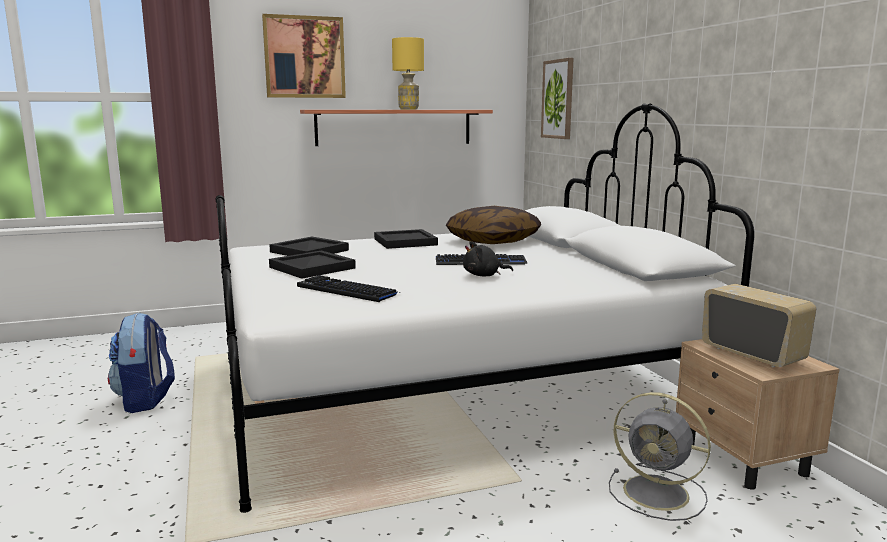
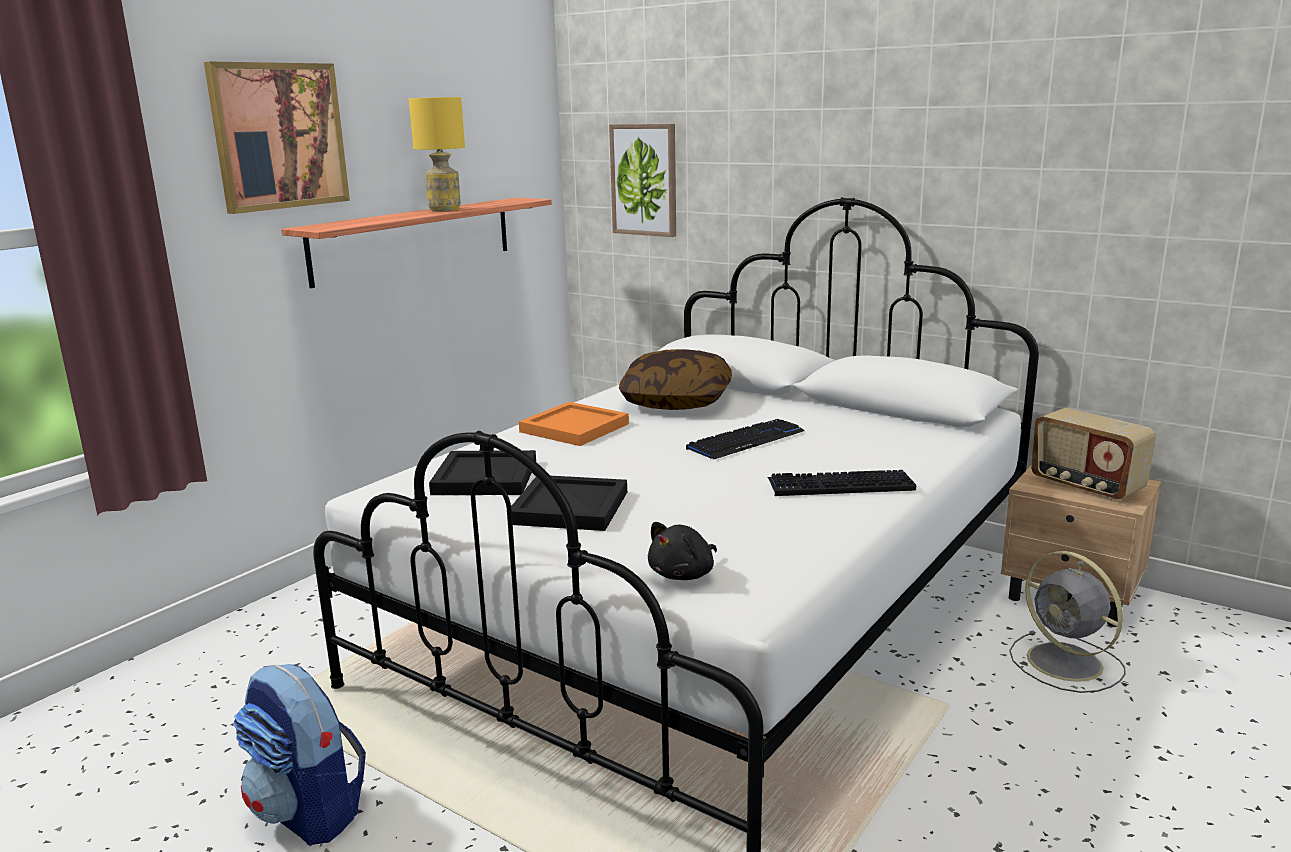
camera: 35 degrees left, 5 degrees up
keyboard [297,275,397,302] -> keyboard moved to [768,470,916,496]
black tray [374,229,438,249] -> orange tray [519,402,629,446]
black plush toy [463,241,513,276] -> black plush toy moved to [648,522,717,580]
grey fan [609,392,711,521] -> grey fan turned 60 degrees clockwise [1009,551,1126,693]
radio [702,284,816,367] -> radio turned 150 degrees counterclockwise [1031,408,1156,501]

